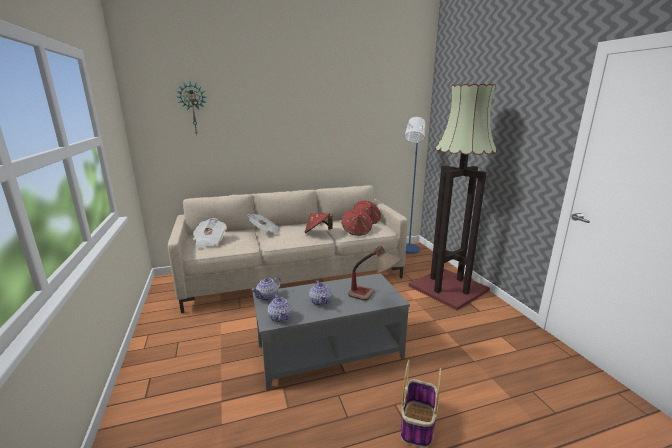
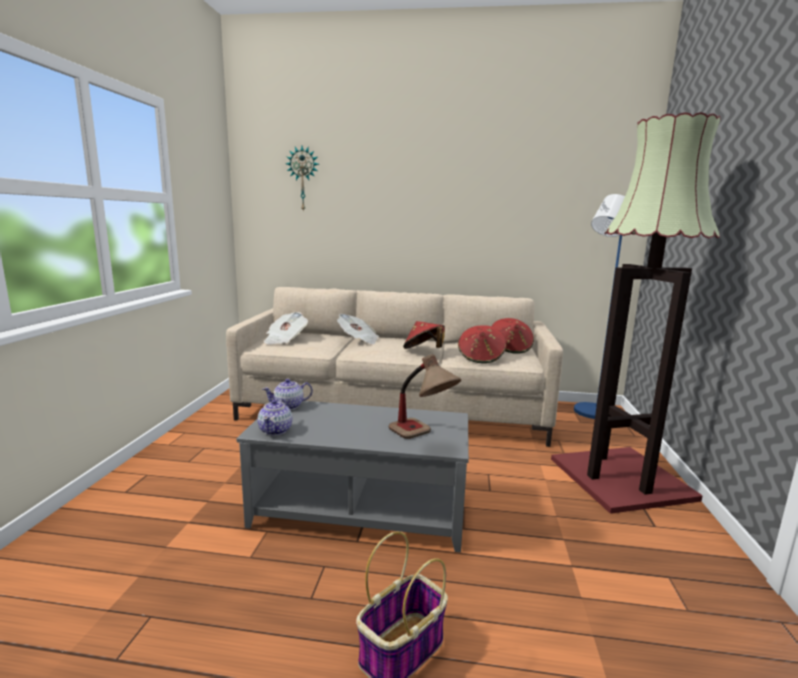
camera: 25 degrees right, 5 degrees down
teapot [309,280,332,306] -> none

